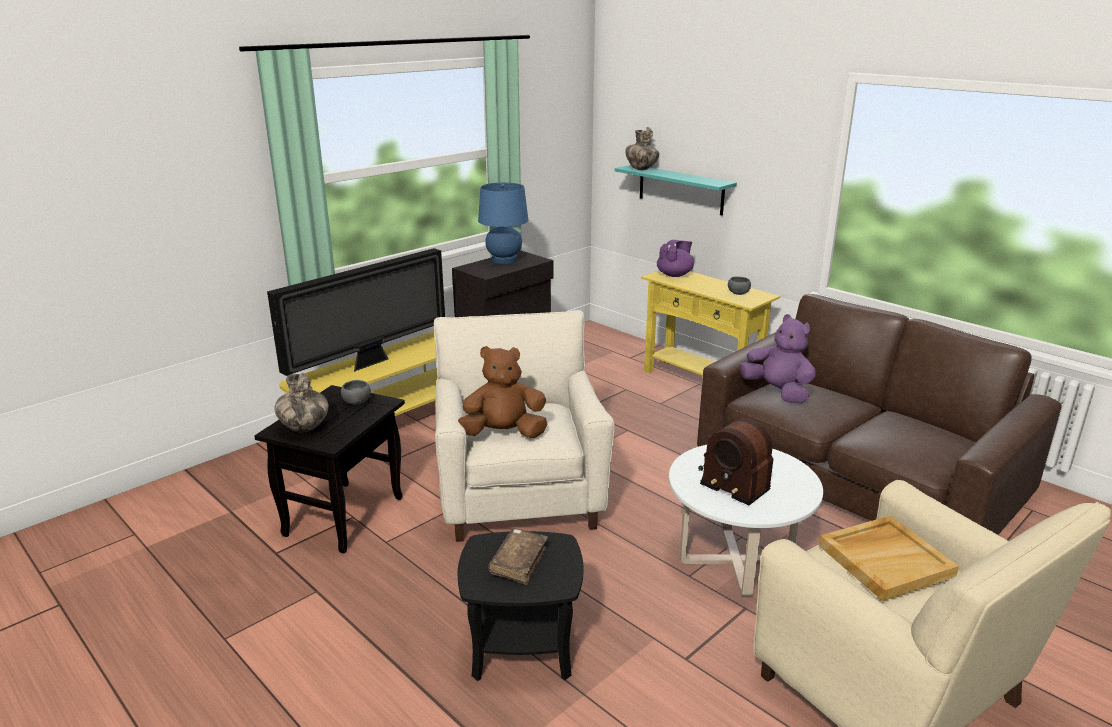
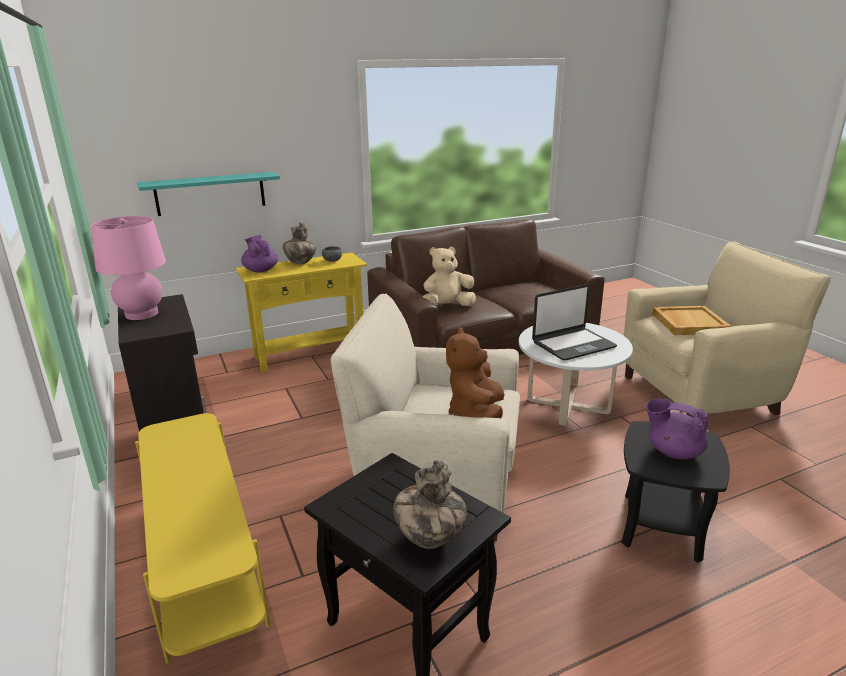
camera: 70 degrees left, 0 degrees up
television [267,248,445,376] -> none
grey bowl [341,380,371,405] -> none
blue table lamp [478,182,528,264] -> pink table lamp [91,216,166,320]
brown book [488,528,548,585] -> purple teapot [646,398,709,459]
vase [625,127,660,170] -> vase moved to [283,222,316,264]
radio [698,418,773,505] -> laptop [532,284,617,361]
purple plush toy [740,314,816,403] -> beige plush toy [423,247,476,306]

